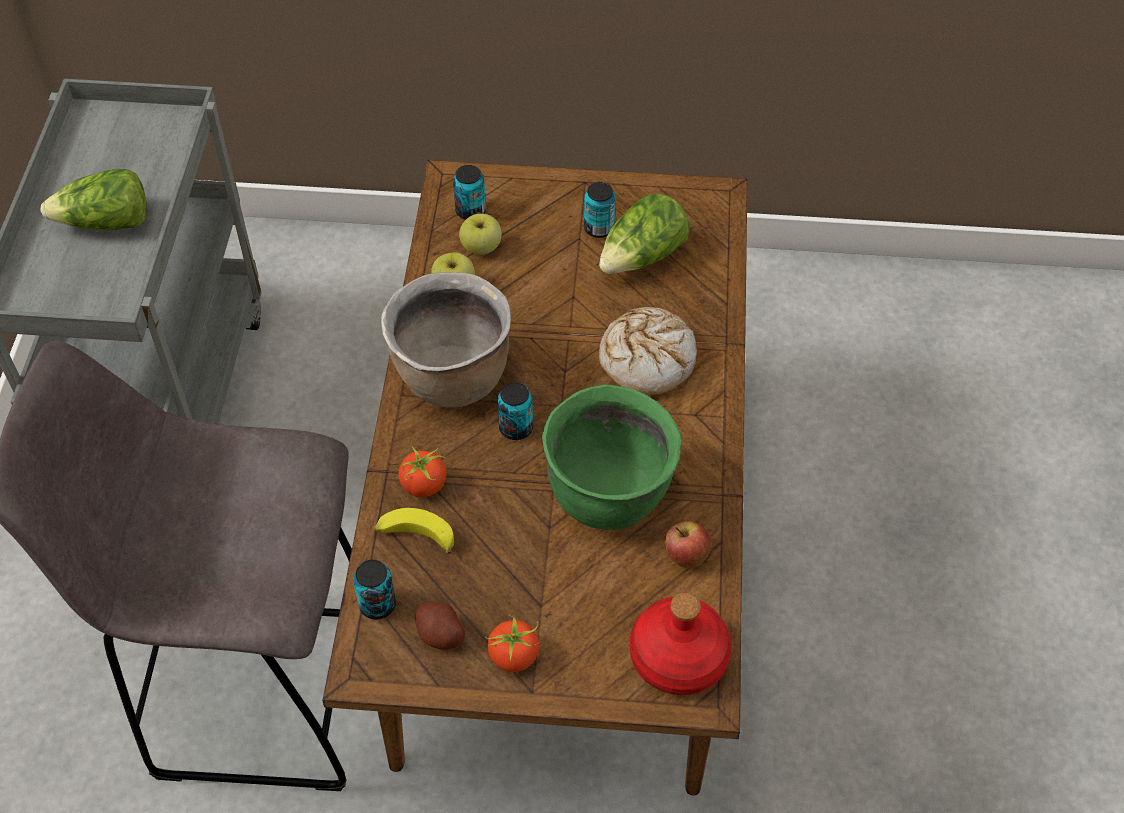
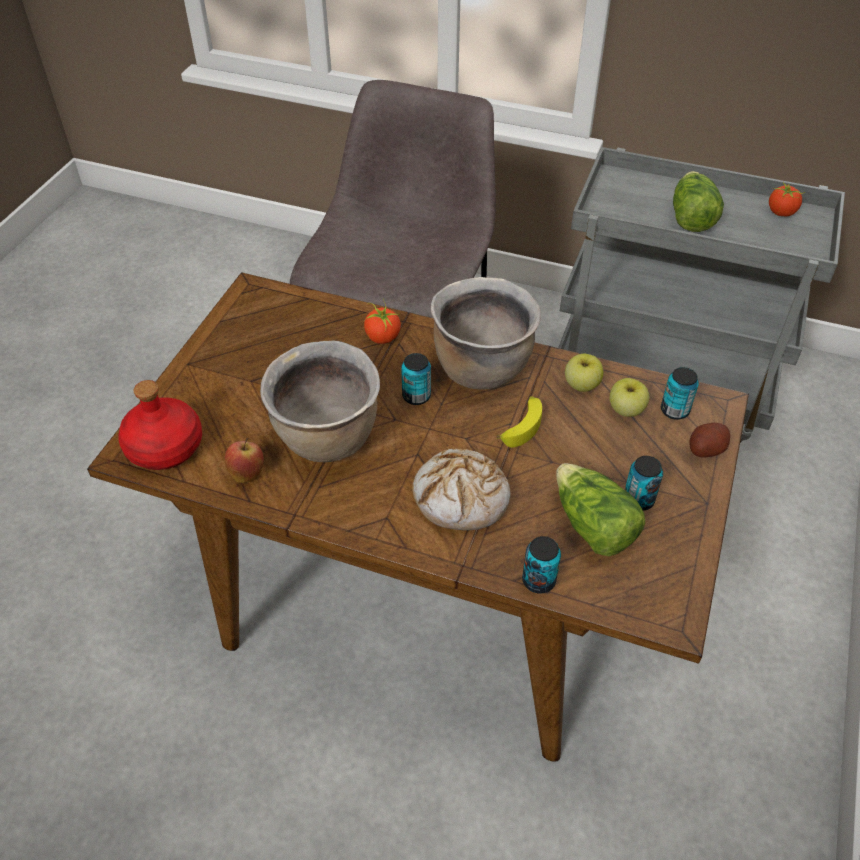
camera: 105 degrees right, 5 degrees down
can [353,560,396,620] -> can moved to [522,536,561,594]
banana [374,508,454,554] -> banana moved to [496,396,542,448]
potato [415,602,465,650] -> potato moved to [689,423,730,457]
tomato [485,614,541,672] -> tomato moved to [769,181,805,216]
green cooking pot [542,384,681,530] -> brown cooking pot [260,341,380,462]

